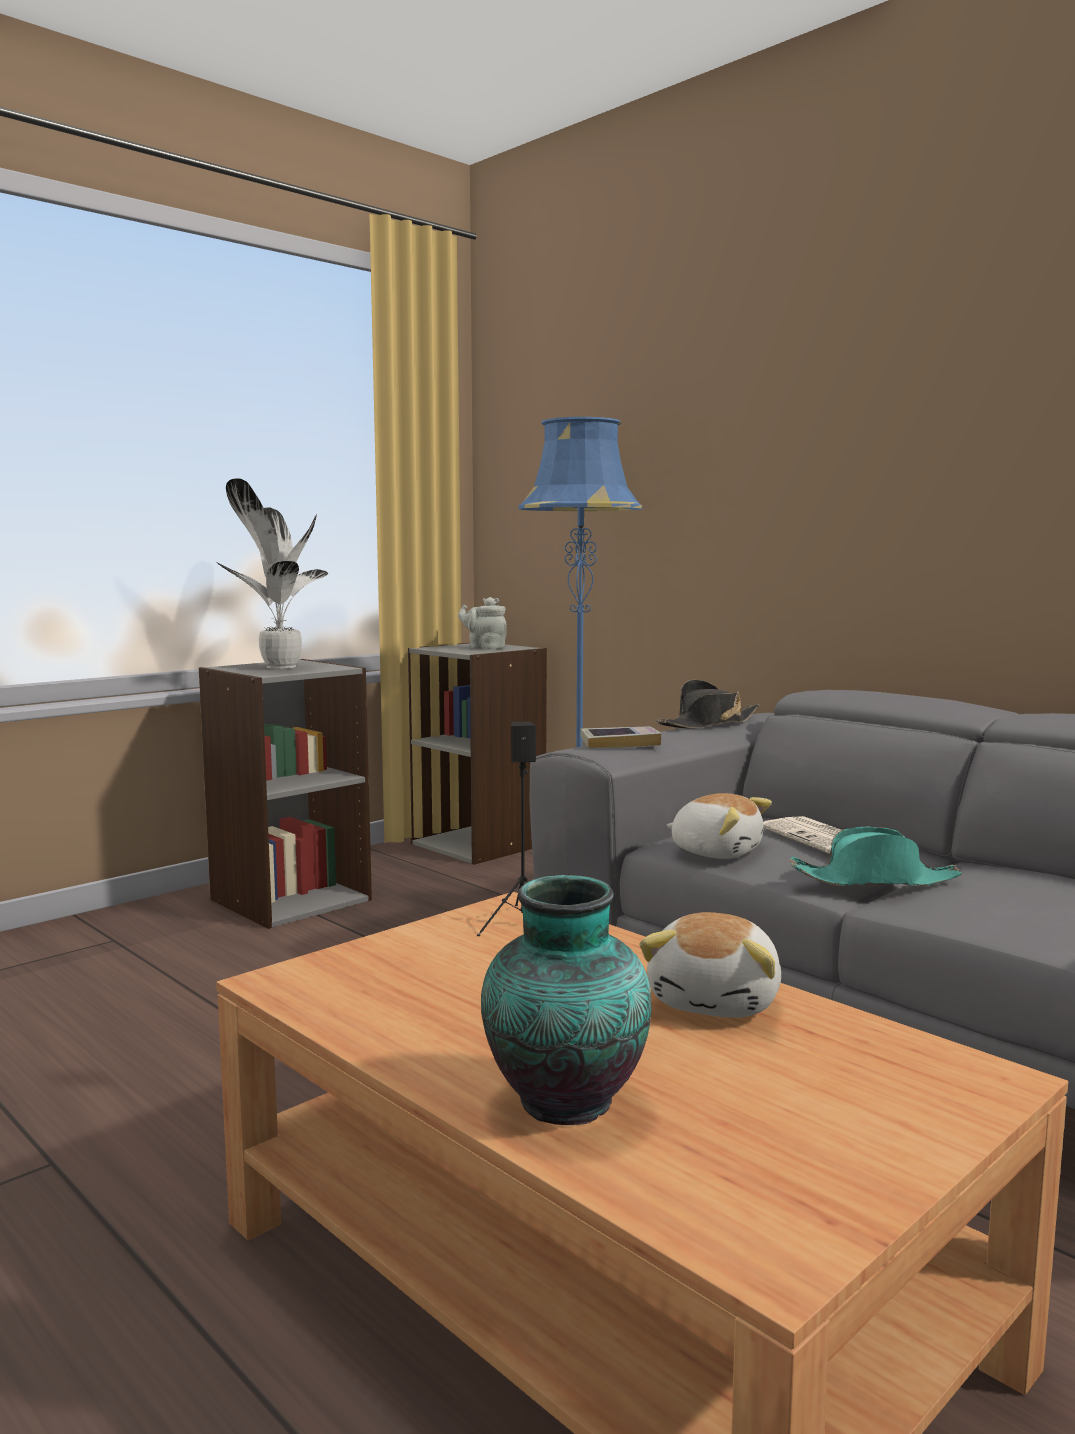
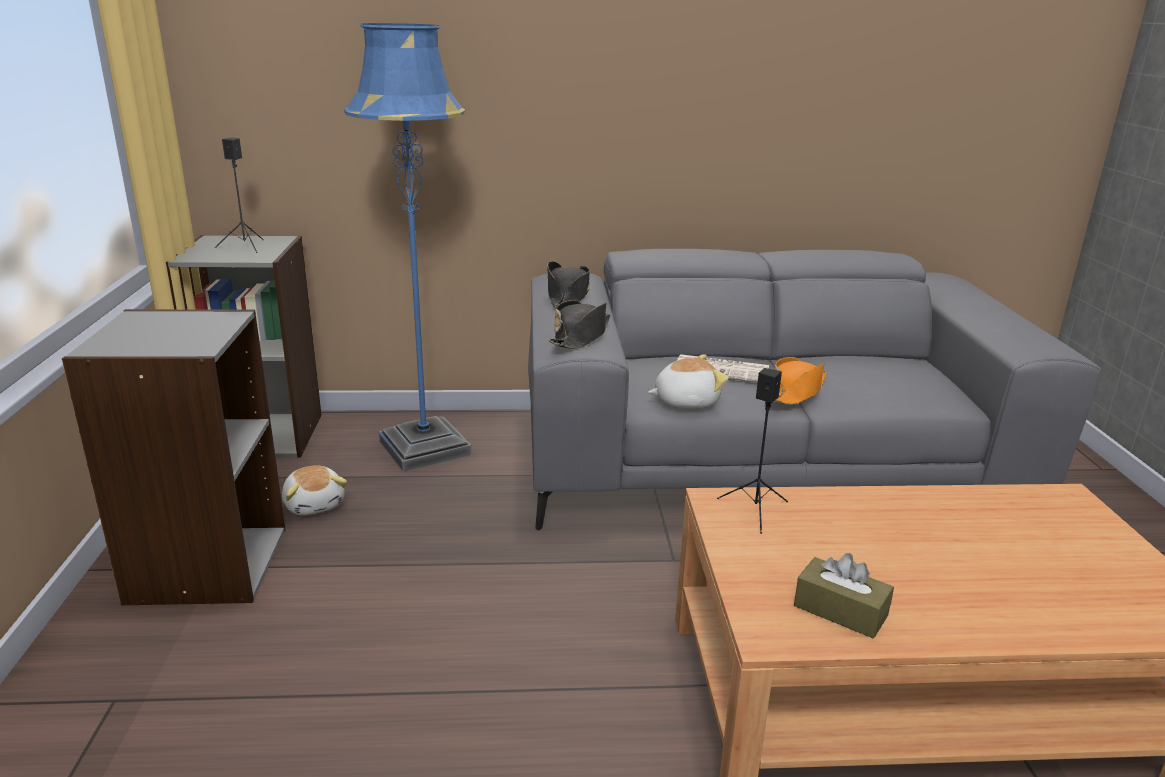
camera: 50 degrees left, 15 degrees up
potted plant [216,478,328,669] -> none
grey teapot [458,597,507,649] -> black speaker [215,138,264,253]
vase [481,875,651,1125] -> none
book [580,726,662,748] -> black hat [549,300,610,349]
plush toy [639,912,781,1018] -> plush toy moved to [282,465,347,515]
turquoise hat [790,827,962,886] -> orange hat [774,357,827,405]
none -> brown tissue box [794,553,894,638]

